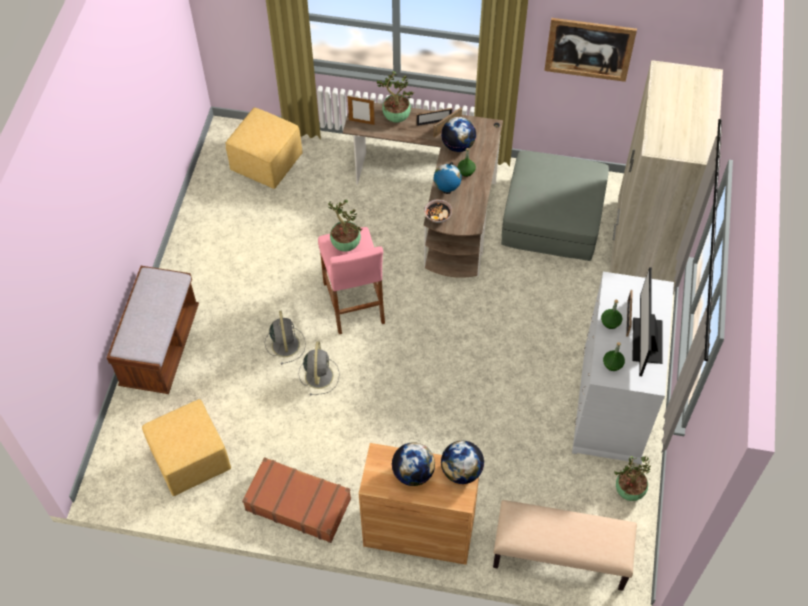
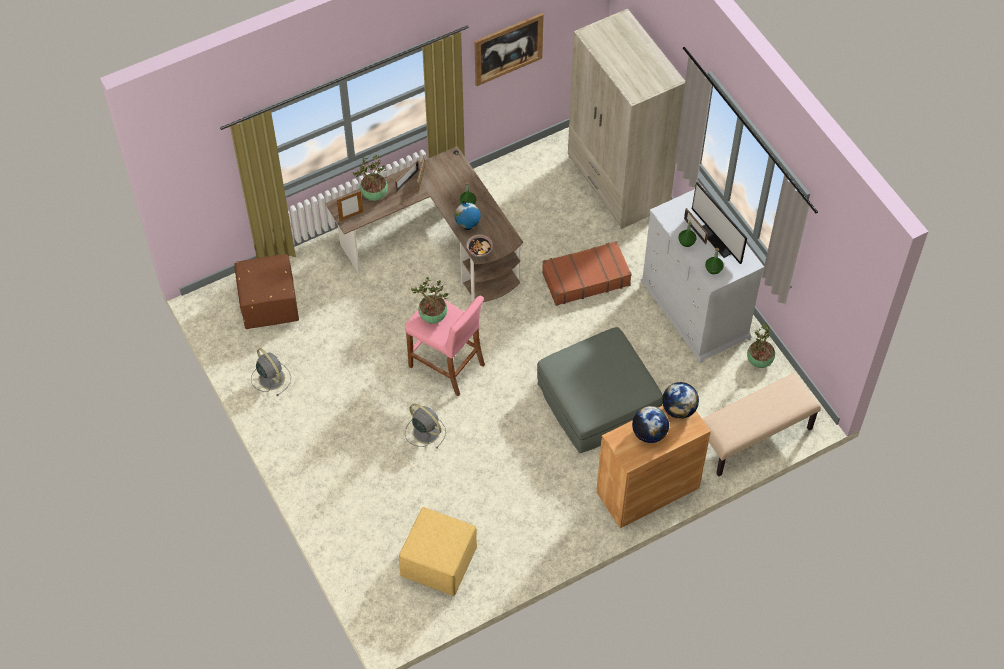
camera: 40 degrees left, 0 degrees up
brown bench [107,266,199,394] -> none
yellow ottoman [226,107,303,189] -> brown ottoman [234,254,299,329]
brown suitcase [242,457,351,543] -> brown suitcase moved to [542,241,632,306]
grey fan [299,342,340,395] -> grey fan moved to [251,348,291,396]
globe [441,117,476,152] -> none
grey ottoman [501,150,609,261] -> grey ottoman moved to [537,327,663,453]

